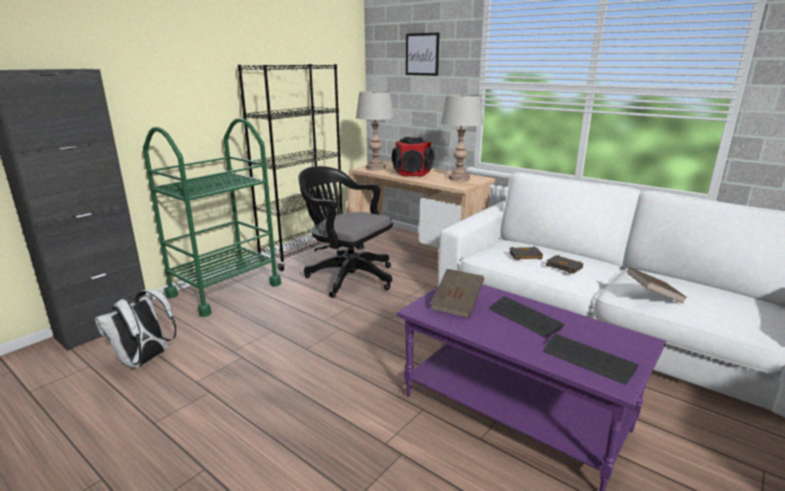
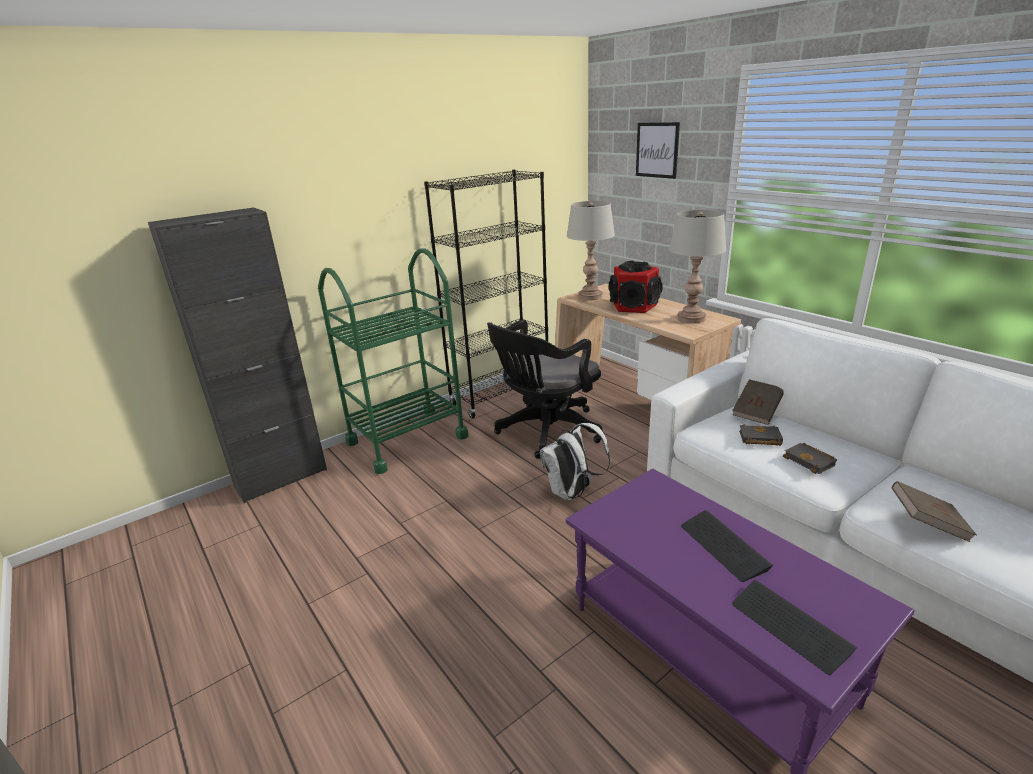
camera: 15 degrees right, 5 degrees up
white backpack [95,289,176,368] -> white backpack moved to [540,423,610,501]
black office chair [298,166,393,298] -> black office chair turned 90 degrees counterclockwise [487,320,602,459]
brown book [430,269,484,318] -> brown book moved to [732,379,784,425]

